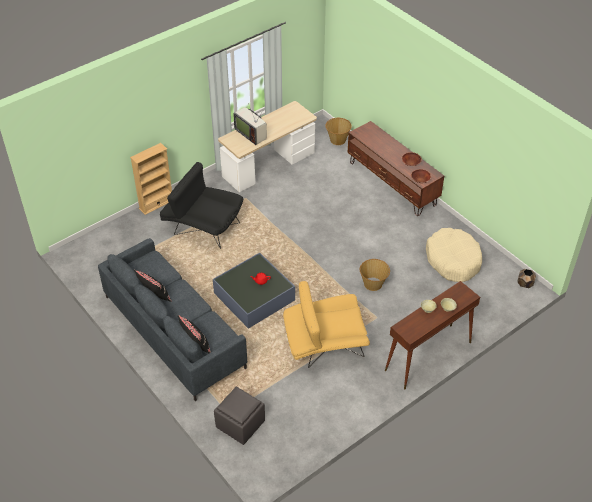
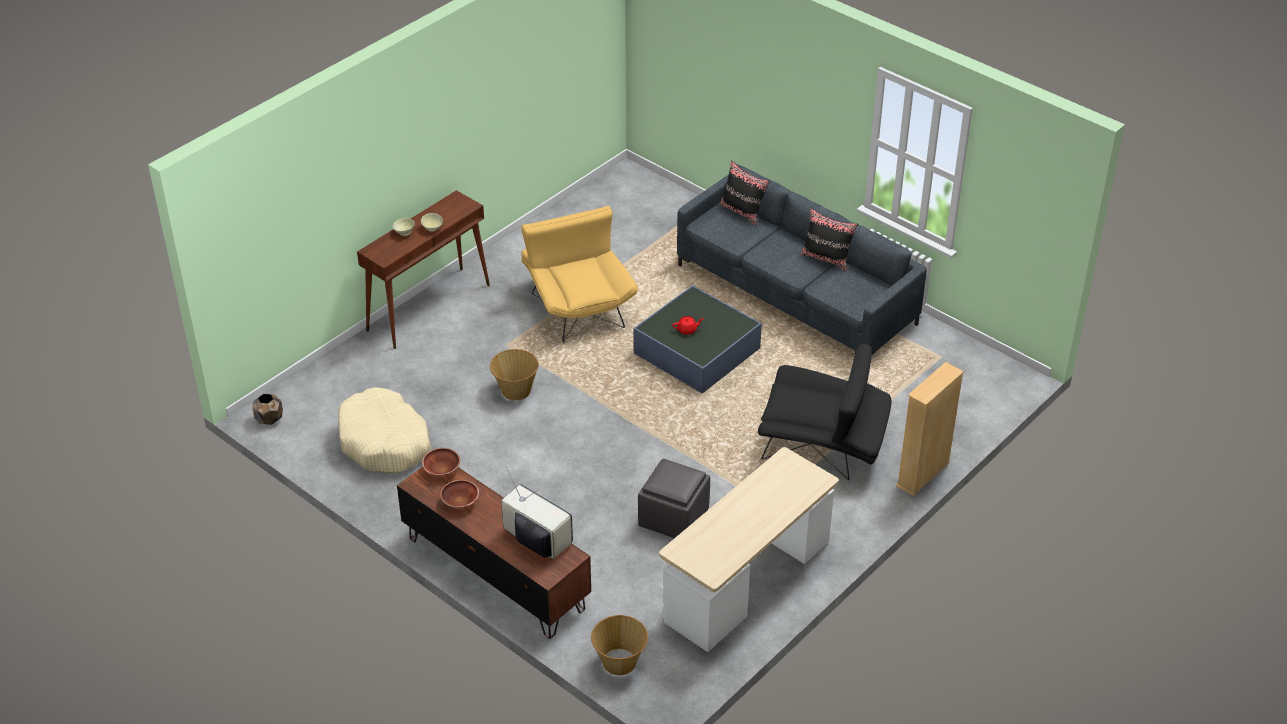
camera: 170 degrees right, 5 degrees down
grey ottoman [214,386,265,445] -> grey ottoman moved to [638,458,710,538]
television [234,103,267,145] -> television moved to [501,466,573,560]
yellow armchair [283,281,370,368] -> yellow armchair turned 90 degrees counterclockwise [521,206,638,343]

